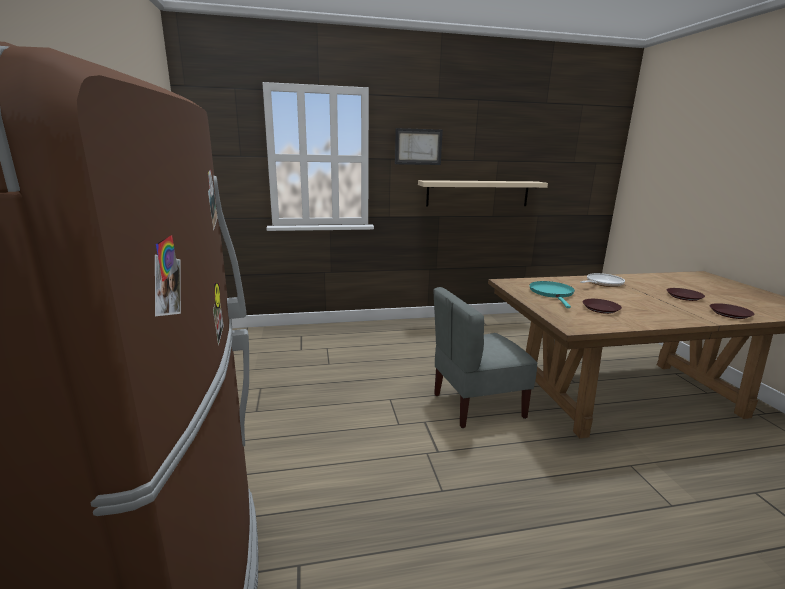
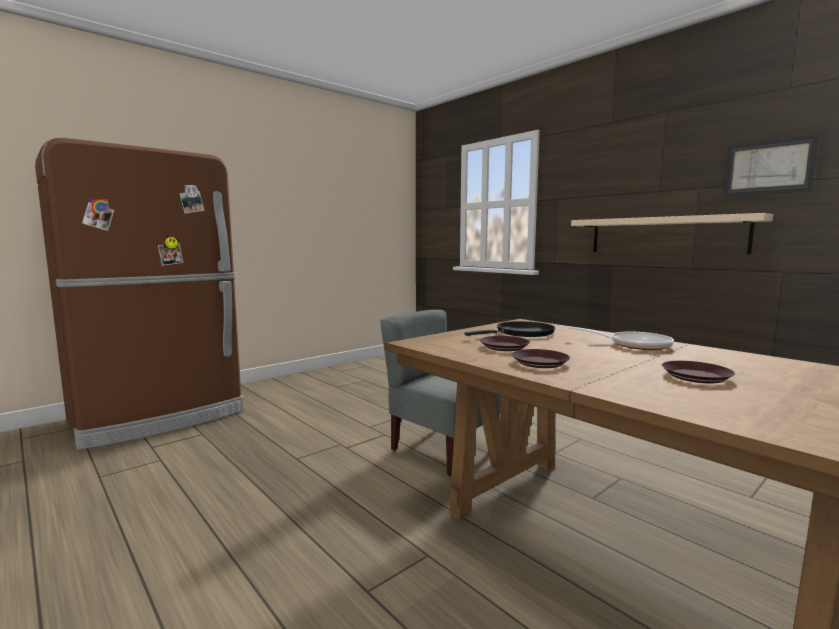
camera: 60 degrees right, 10 degrees down
picture [395,128,443,165] -> picture moved to [724,134,819,197]
turquoise frying pan [529,281,575,308] -> black frying pan [464,321,555,337]
brown plate [710,303,755,319] -> brown plate moved to [512,349,570,368]

